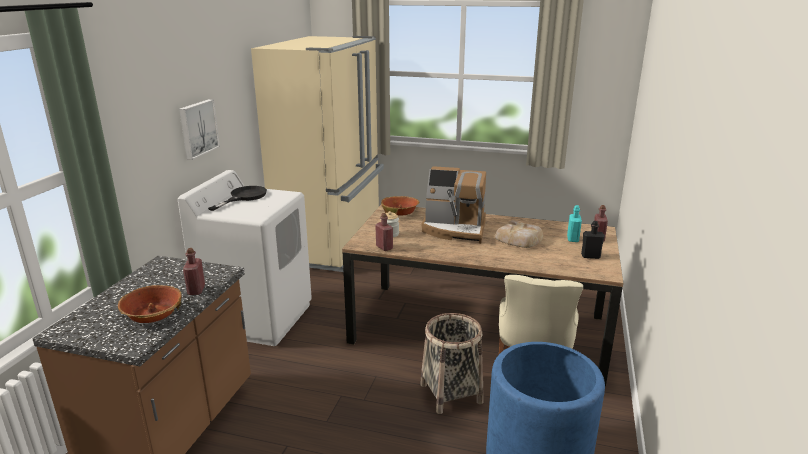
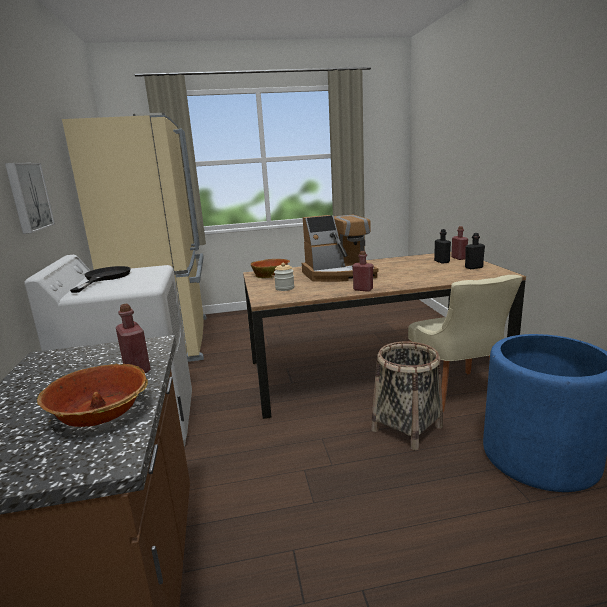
camera: 25 degrees left, 5 degrees down
red bottle [375,213,393,251] -> red bottle moved to [352,251,373,292]
bread [495,220,543,248] -> none
turquoise bottle [567,205,582,242] -> black bottle [434,229,451,264]

